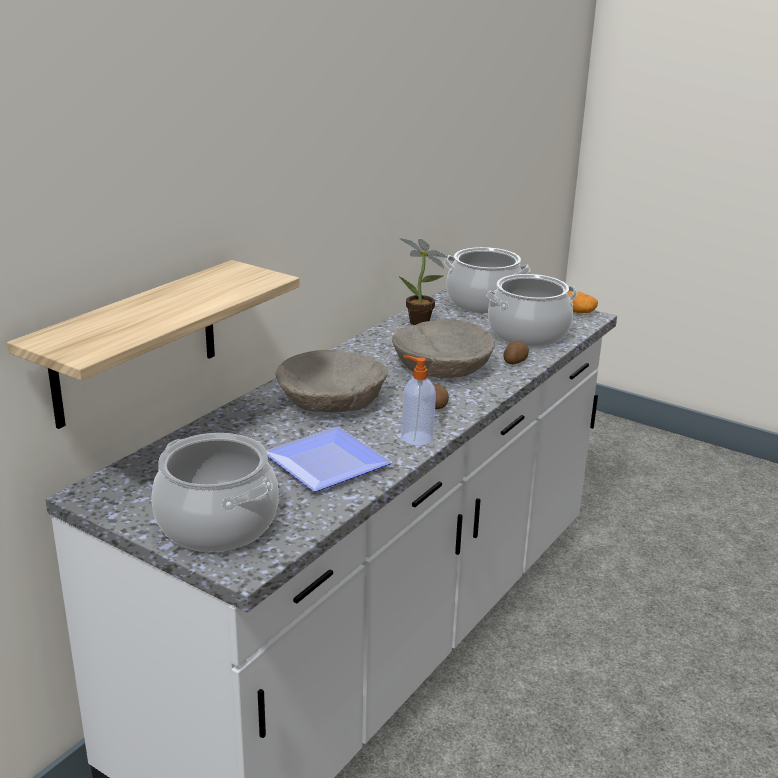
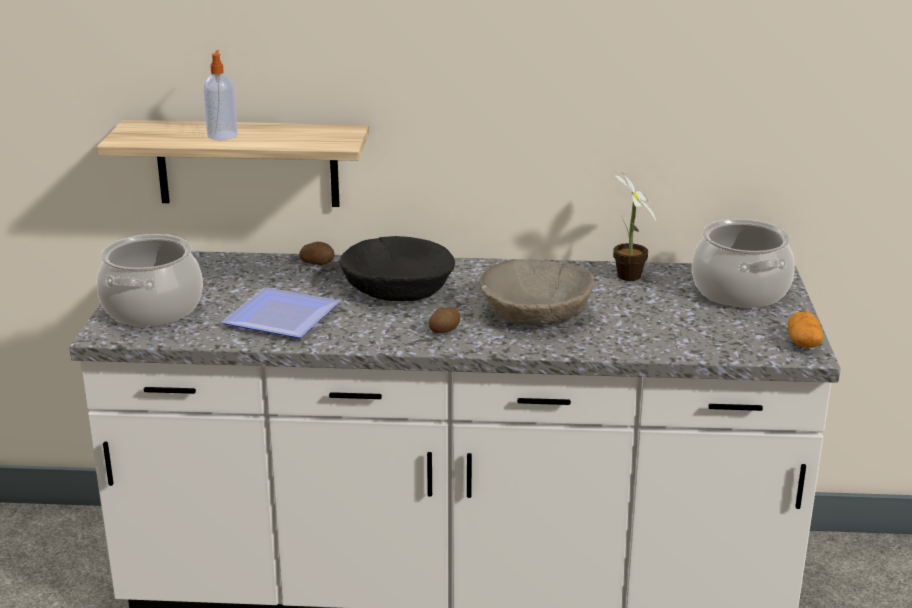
camera: 60 degrees right, 0 degrees up
beige bowl [275,350,388,413] -> black bowl [339,236,455,301]
soap dispenser [402,355,436,446] -> soap dispenser moved to [203,50,238,140]
cooking pot [486,274,577,346] -> none
potato [503,341,529,364] -> potato moved to [299,242,335,265]

